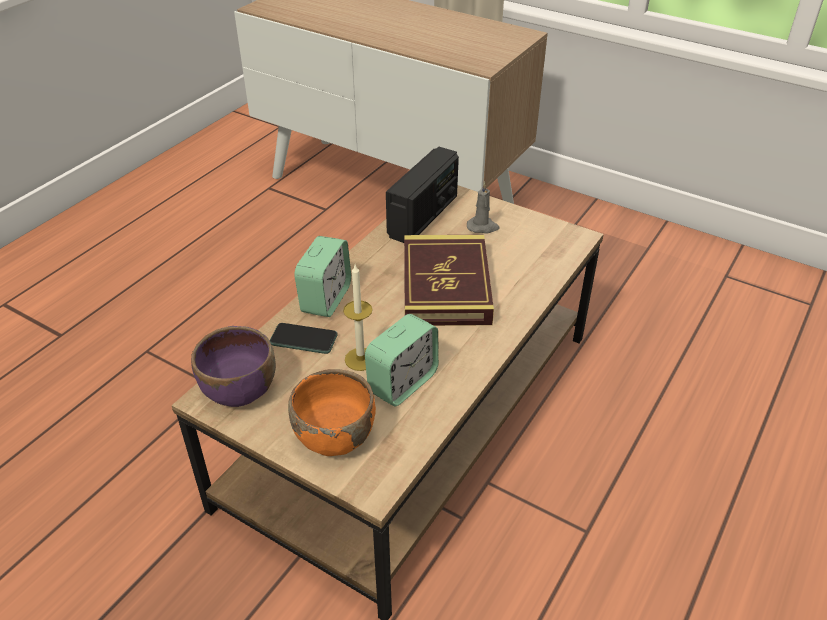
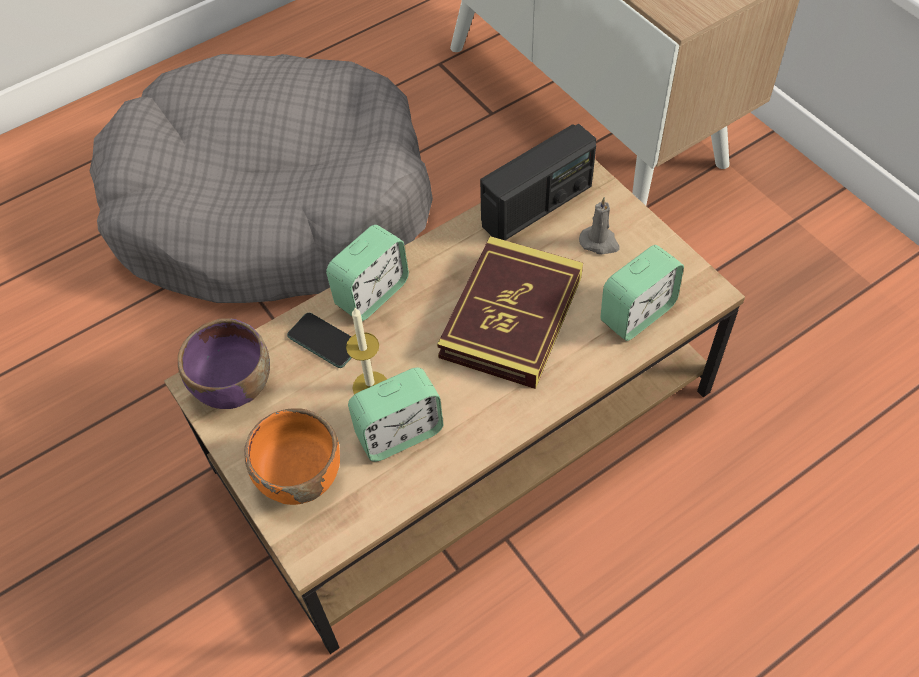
camera: 25 degrees right, 15 degrees up
none -> grey dog bed [90,54,433,303]
none -> alarm clock [600,245,684,341]

